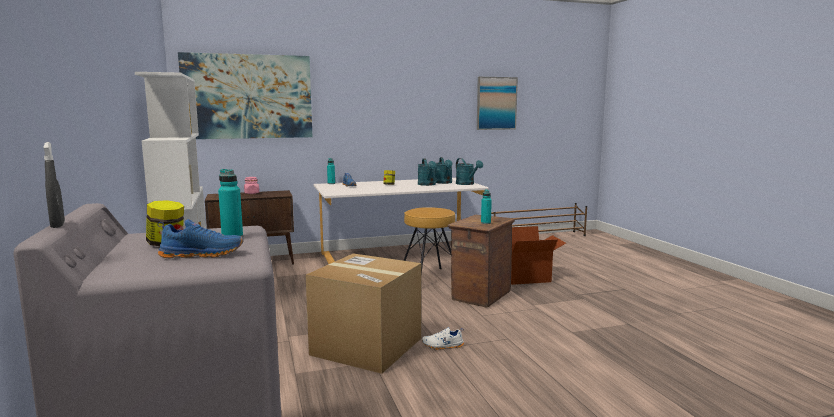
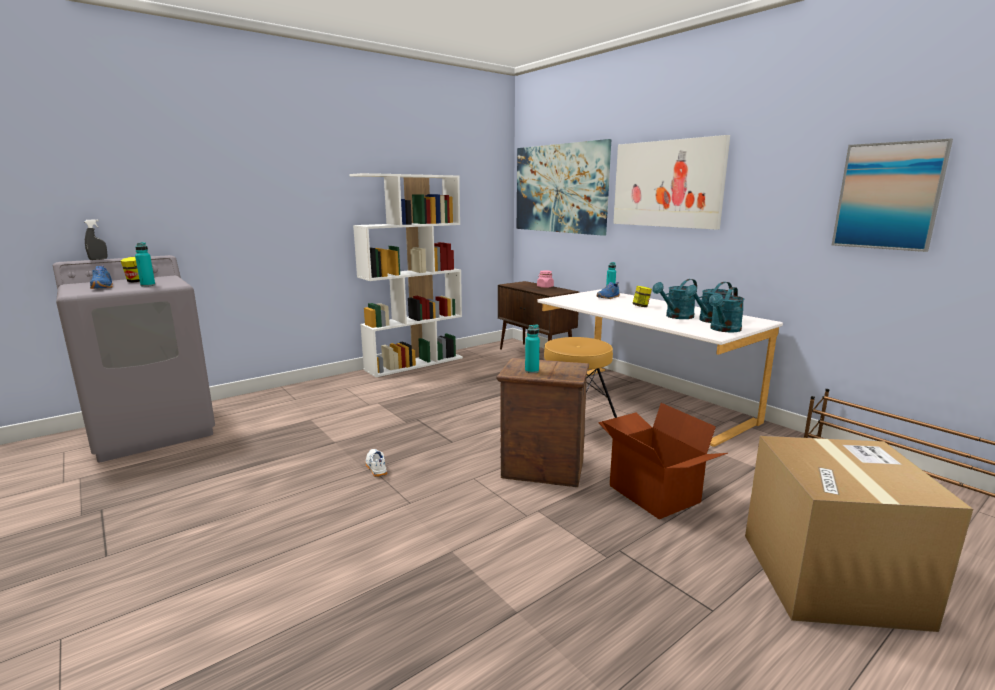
camera: 70 degrees right, 5 degrees up
cardboard box [306,253,421,374] -> cardboard box moved to [745,436,973,632]
none -> picture [613,135,730,230]

